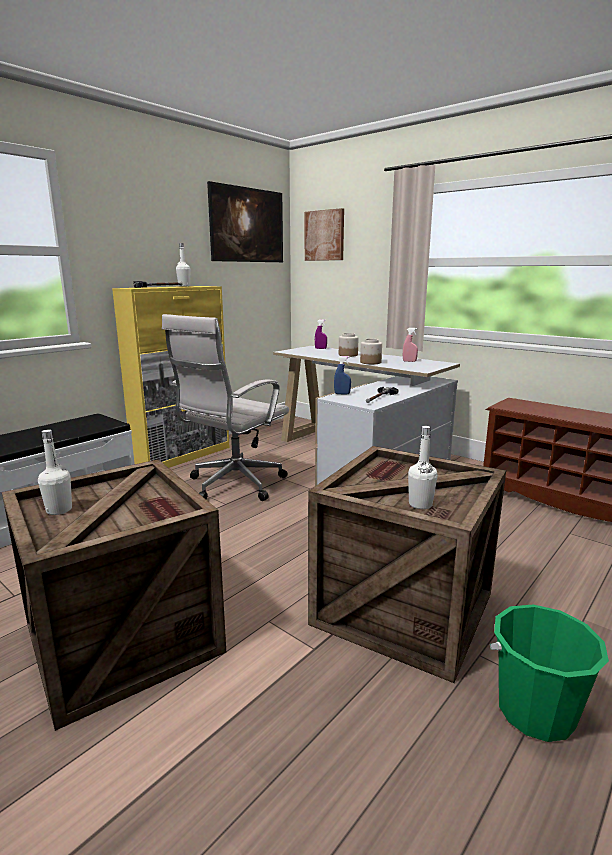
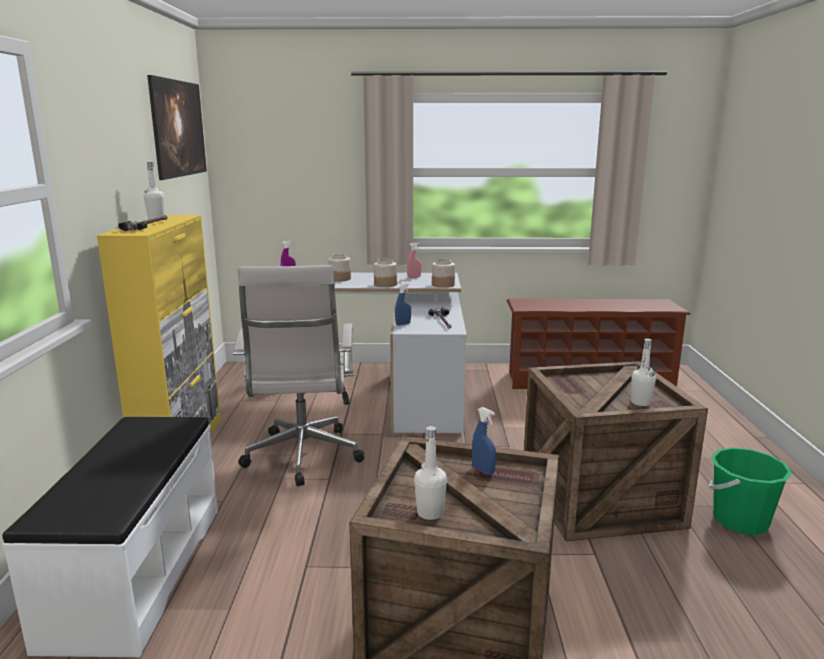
camera: 40 degrees left, 0 degrees up
picture [305,208,344,261] -> none
none -> jar [432,259,455,288]
none -> blue spray bottle [472,407,496,475]

